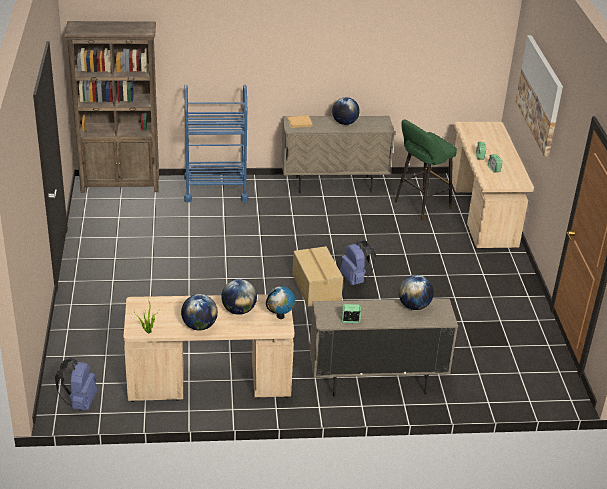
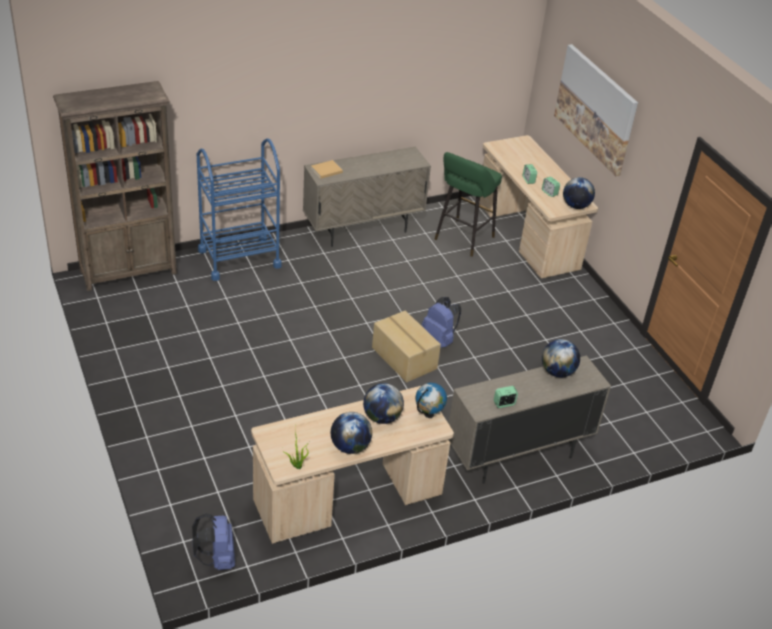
camera: 20 degrees left, 5 degrees up
globe [332,97,360,125] -> globe moved to [563,177,595,209]

